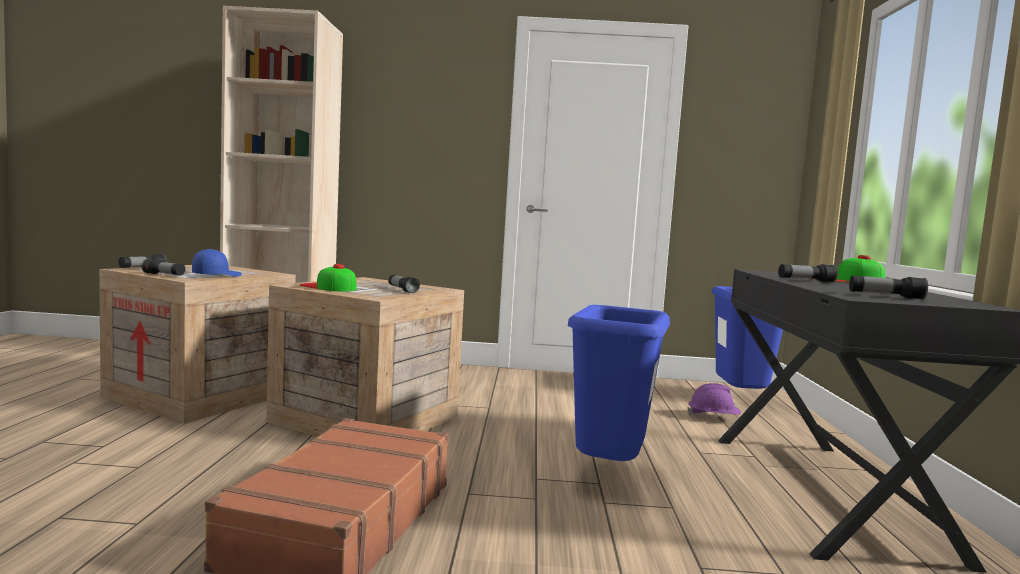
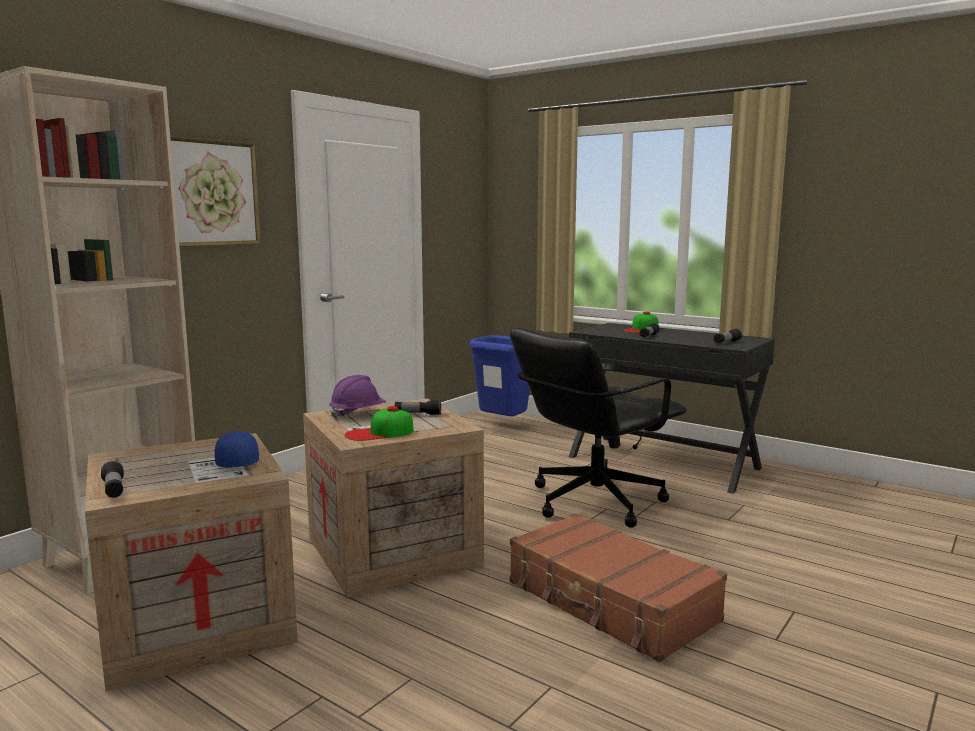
camera: 55 degrees left, 5 degrees up
flashlight [141,258,185,275] -> none
blue trash can [568,305,670,461] -> black office chair [510,328,686,528]
purple hard hat [687,383,741,415] -> purple hard hat moved to [329,375,387,419]
none -> picture [170,136,261,247]

